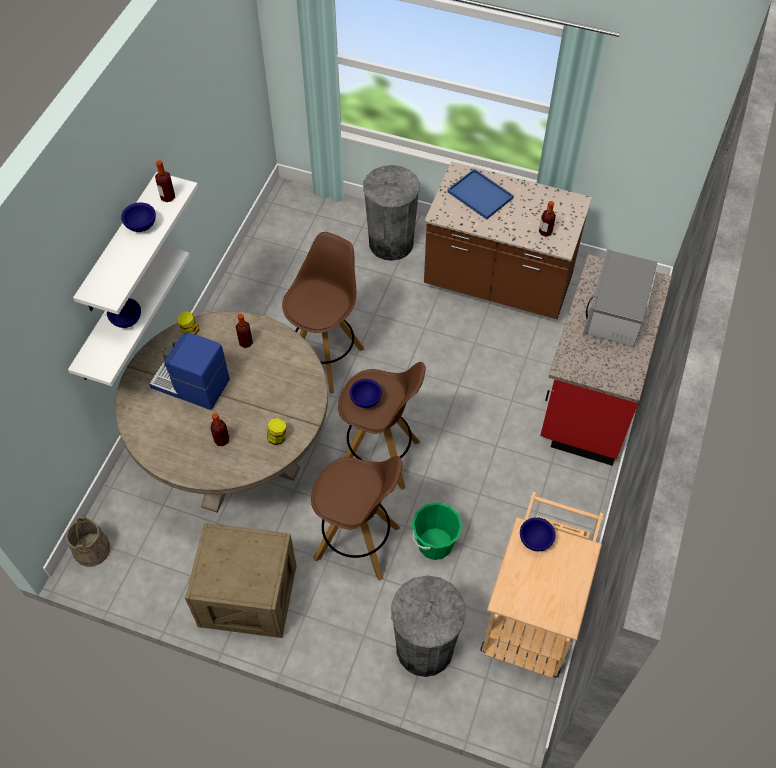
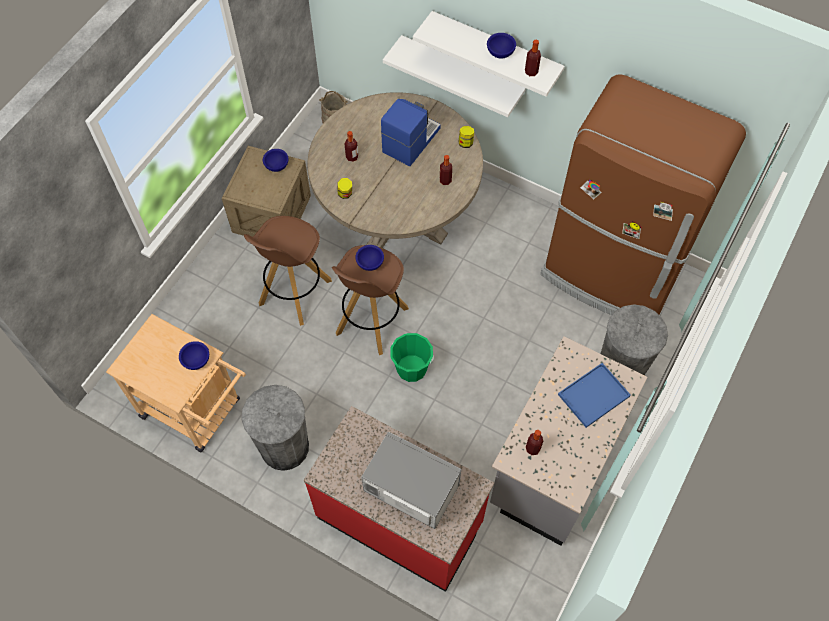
camera: 100 degrees right, 5 degrees up
blue bowl [107,298,141,328] -> blue bowl moved to [263,149,288,172]
brown stool [282,232,365,394] -> none
grey trash can [391,575,466,677] -> grey trash can moved to [241,385,309,471]
green bucket [412,502,463,560] -> green bucket moved to [390,333,434,382]
brown counter [424,162,592,319] -> grey counter [490,336,648,546]
none -> brown fridge [540,74,746,315]

